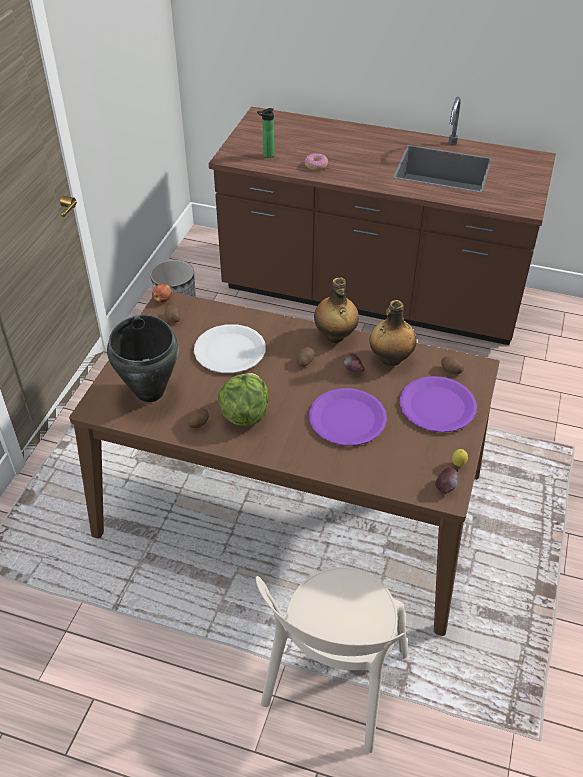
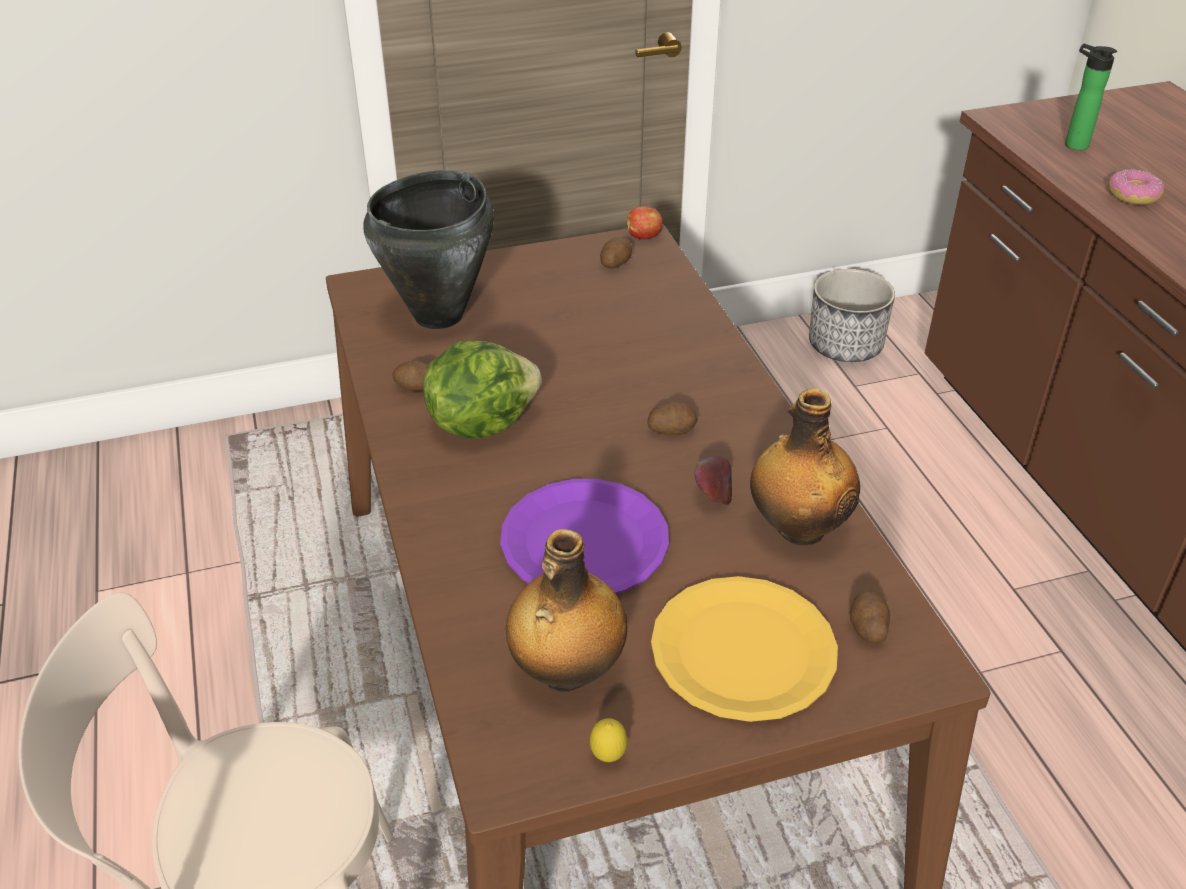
camera: 55 degrees right, 5 degrees down
white plate [194,324,266,373] -> none
bottle [314,277,359,343] -> bottle moved to [506,529,627,691]
purple plate [399,376,477,432] -> yellow plate [651,576,838,722]
apple [435,467,458,493] -> none

